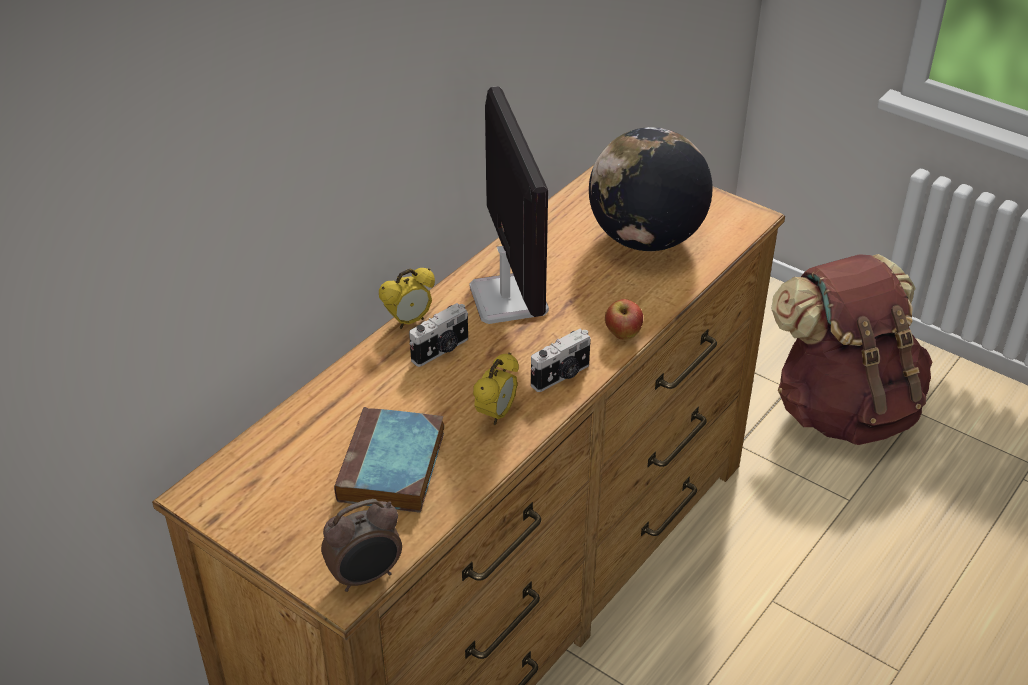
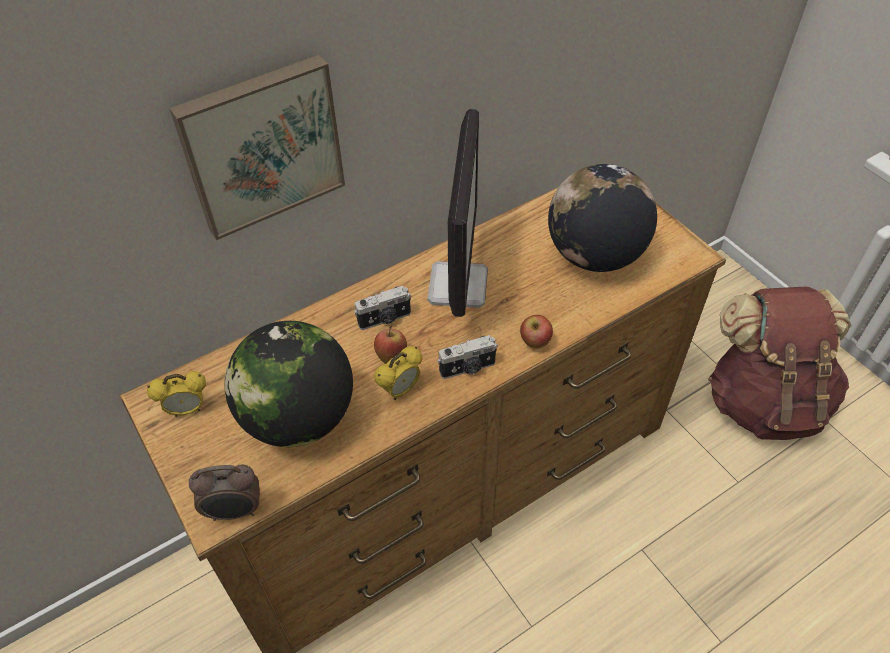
camera: 20 degrees right, 10 degrees up
book [334,407,444,513] -> globe [224,321,353,447]
alarm clock [379,268,435,329] -> alarm clock moved to [147,371,206,417]
none -> picture [169,55,345,240]
none -> apple [374,326,407,364]

